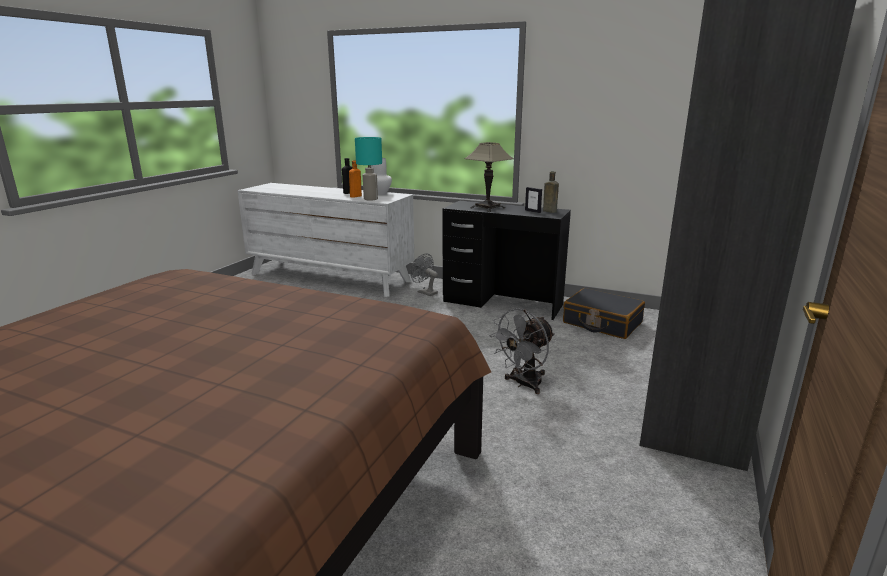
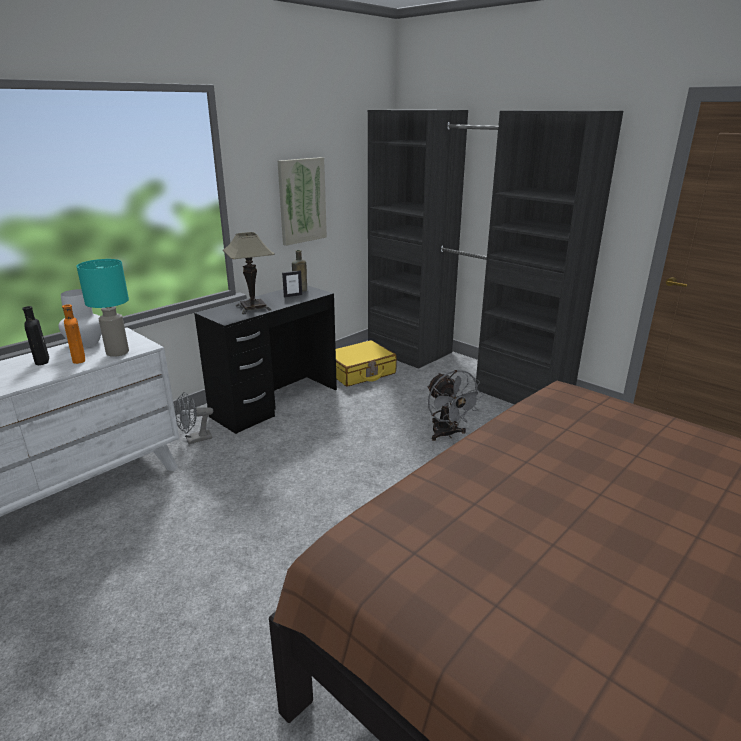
camera: 70 degrees left, 5 degrees up
black suitcase [563,288,645,339] -> yellow suitcase [336,340,397,387]
none -> picture [278,157,327,246]

